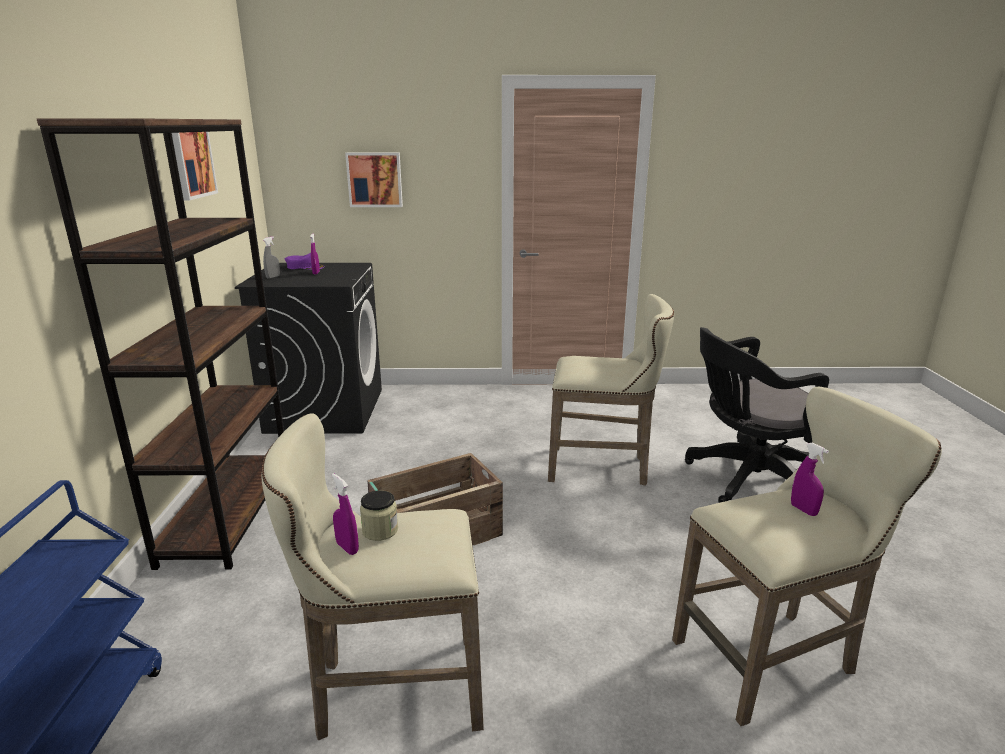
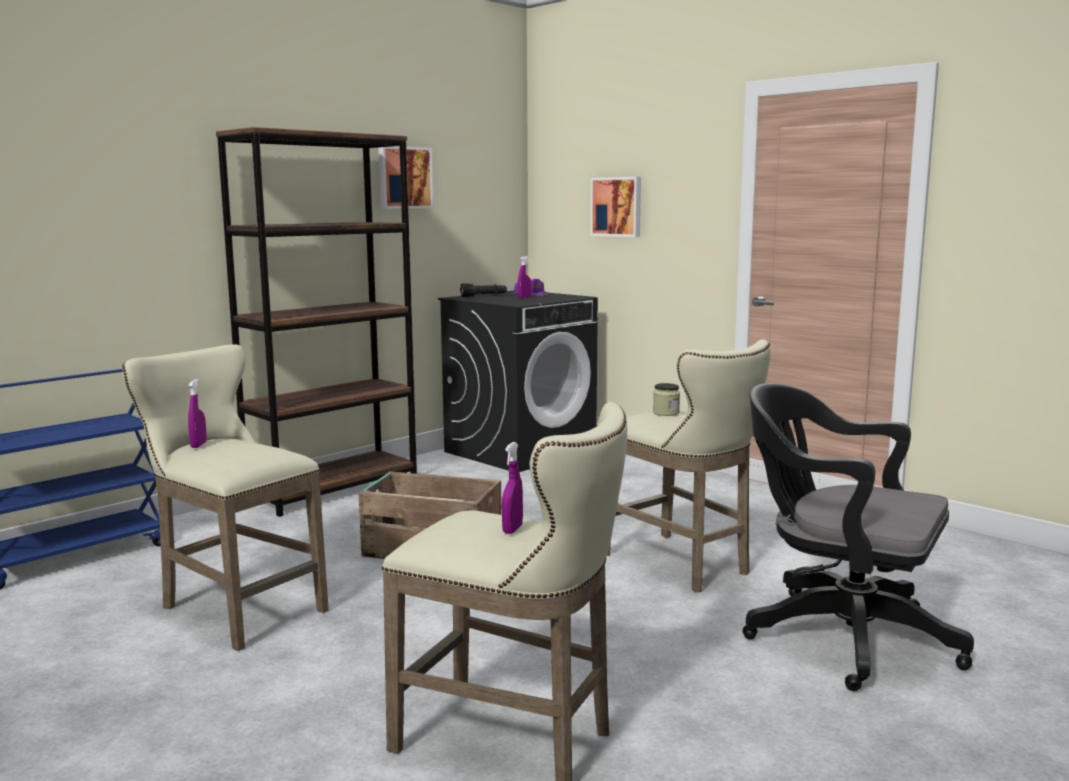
camera: 45 degrees right, 10 degrees down
grey spray bottle [263,237,280,279] -> black flashlight [460,283,507,297]
jar [360,490,398,541] -> jar moved to [653,383,680,416]

